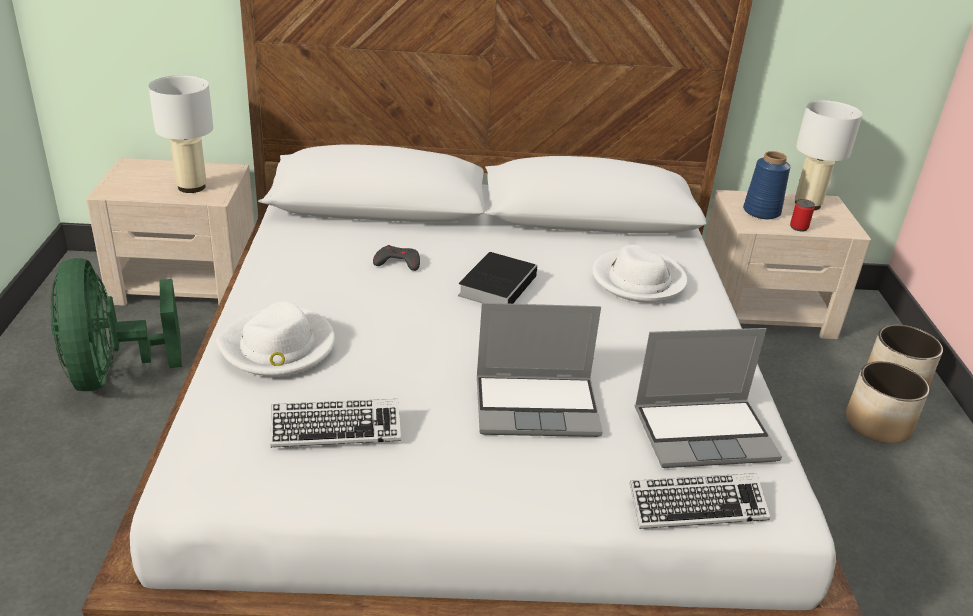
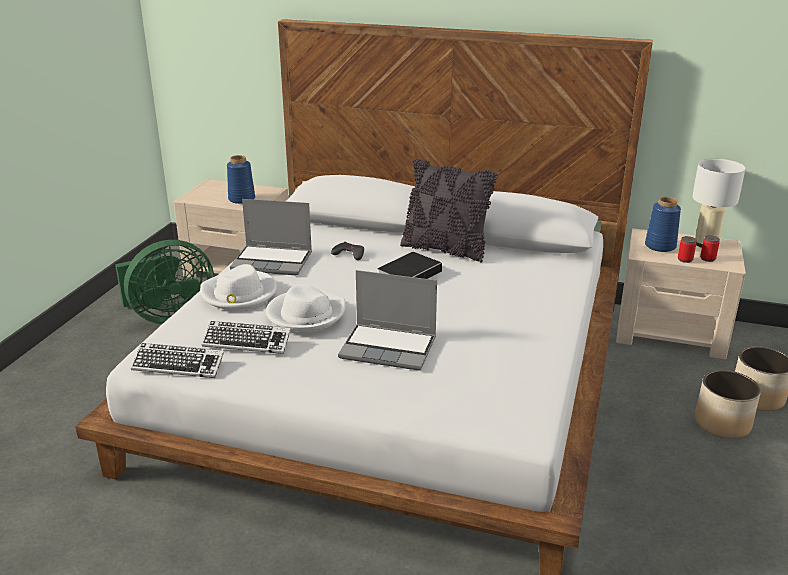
camera: 20 degrees right, 5 degrees down
green fan [51,258,182,391] -> green fan turned 120 degrees counterclockwise [115,240,214,324]
white table lamp [149,75,213,193] -> blue vase [227,155,255,204]
white hat [592,245,687,303] -> white hat moved to [266,284,346,332]
keyboard [629,473,770,529] -> keyboard moved to [131,343,224,378]
laptop [634,328,782,468] -> laptop moved to [230,199,312,276]
none -> black pillow [400,159,498,263]
none -> can [700,235,720,262]

